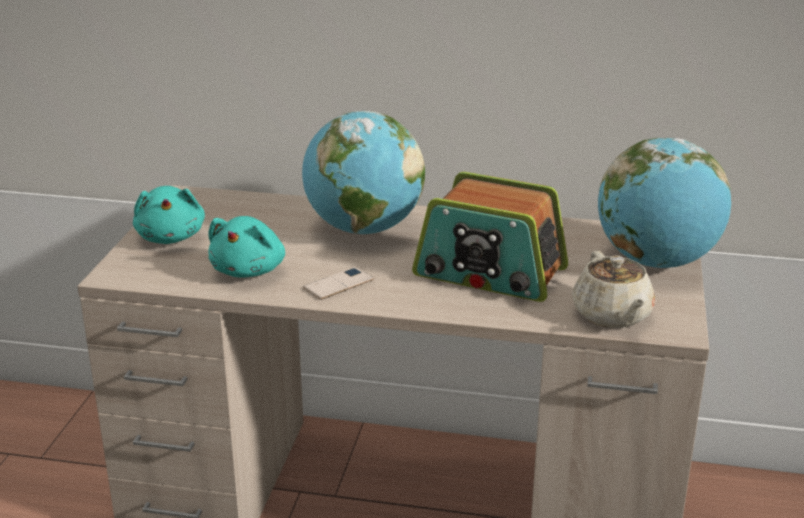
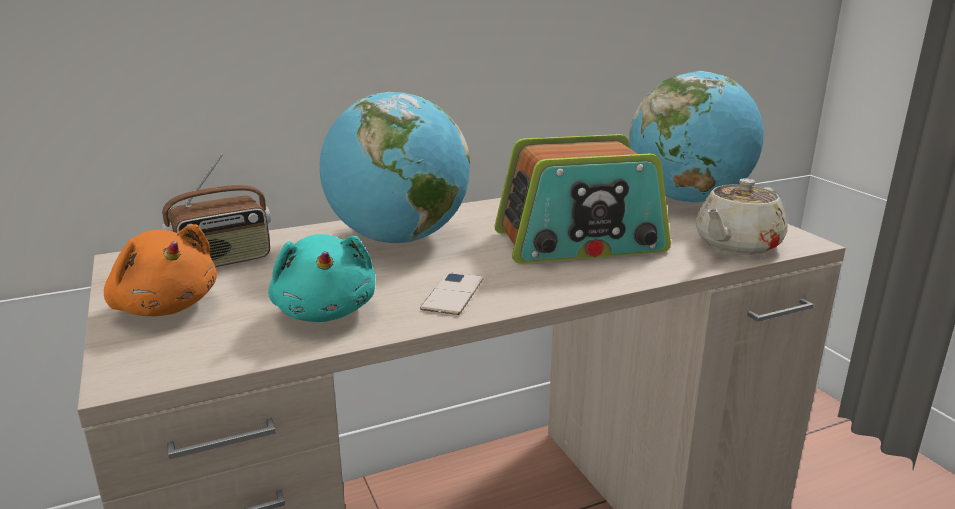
camera: 35 degrees left, 5 degrees down
turquoise plush toy [133,186,205,244] -> orange plush toy [104,224,217,316]
beige teapot [572,251,655,328] -> beige teapot turned 90 degrees clockwise [696,178,787,255]
none -> radio [162,154,271,267]

